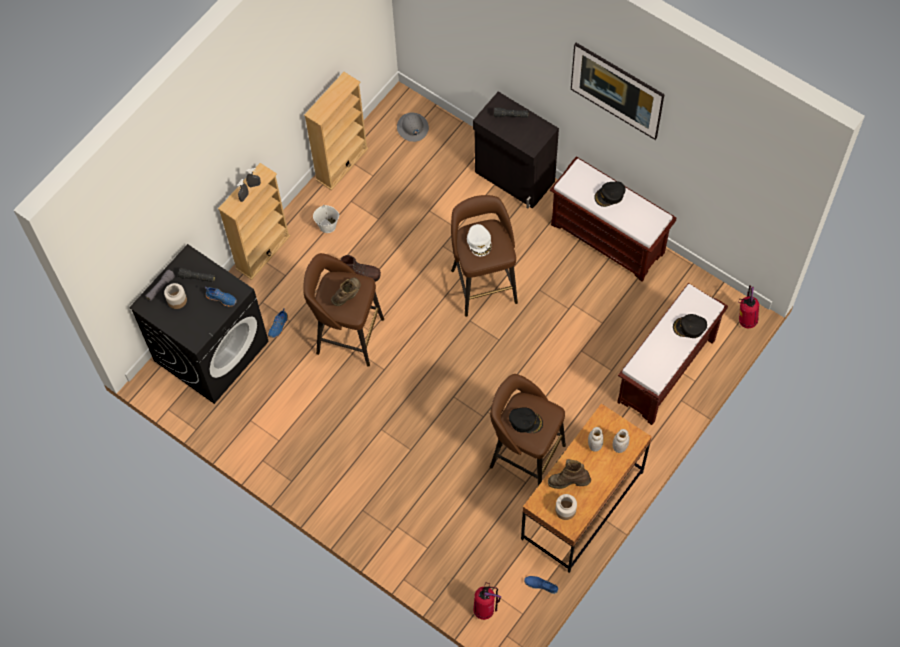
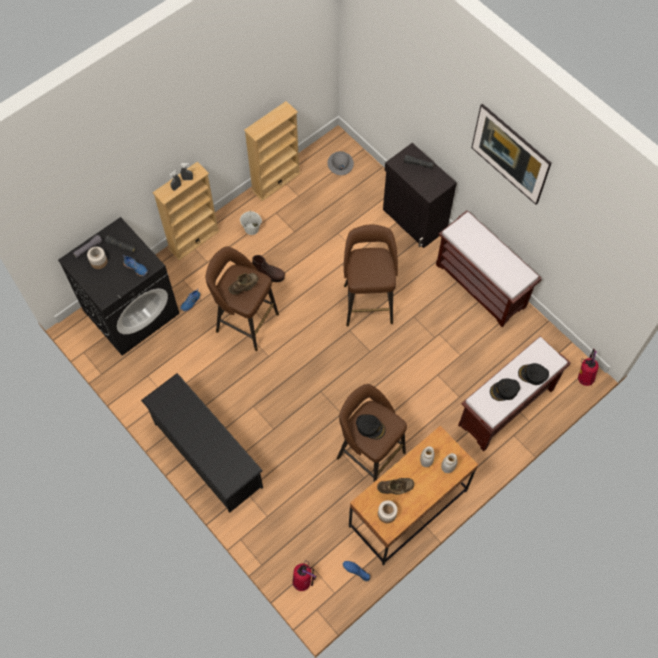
camera: 10 degrees right, 0 degrees up
white cap [467,224,491,256] -> none
brown boot [548,459,591,489] -> brown boot turned 150 degrees clockwise [377,478,414,494]
black cap [594,182,626,207] -> black cap moved to [490,378,520,401]
none -> black shoe rack [141,373,263,513]

